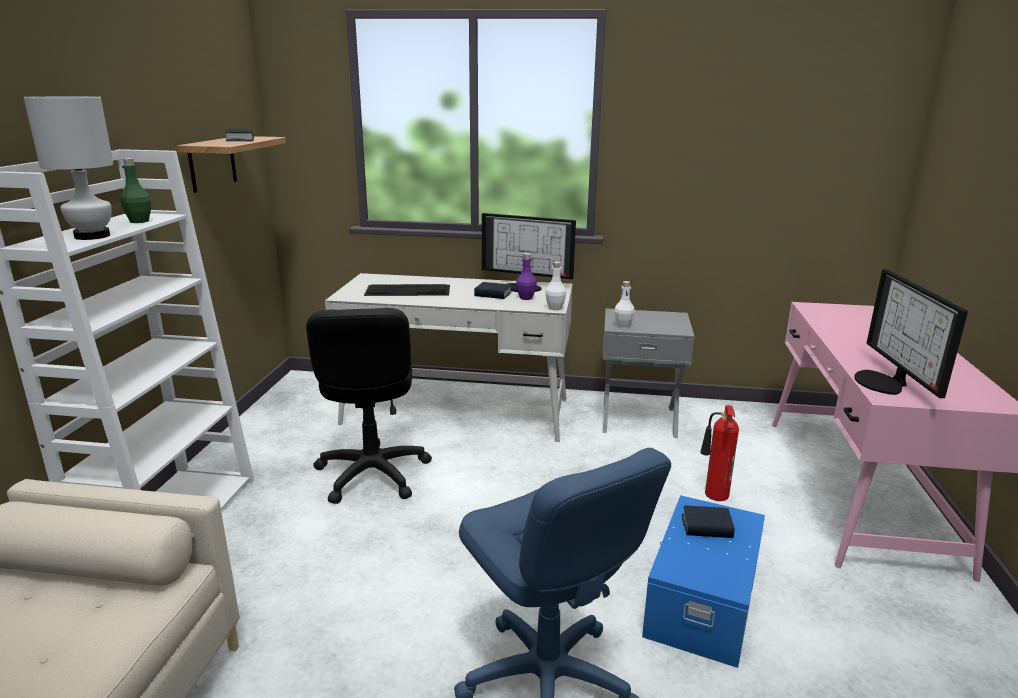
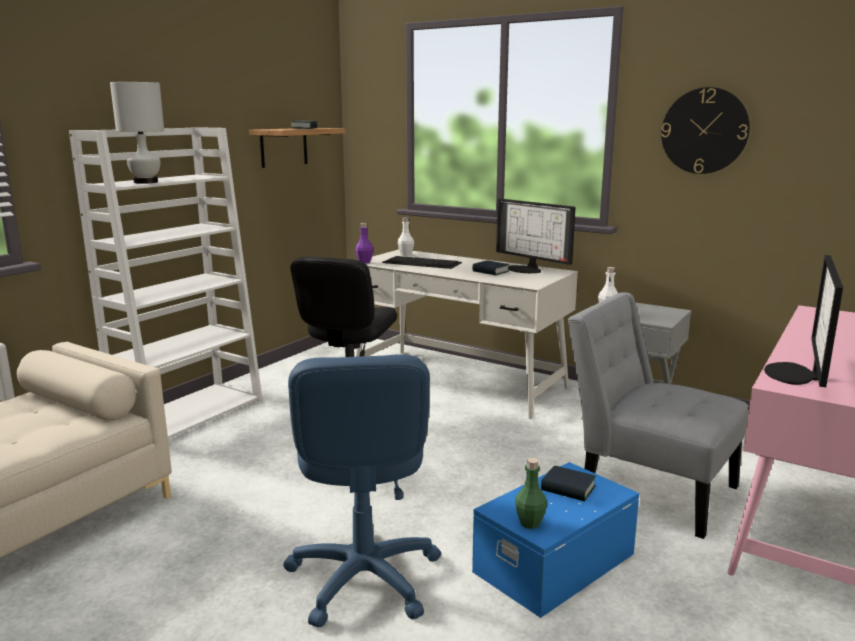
camera: 25 degrees right, 5 degrees down
green bottle [120,158,151,223] -> green bottle moved to [515,458,547,529]
purple bottle [516,253,537,300] -> purple bottle moved to [355,223,373,263]
white bottle [545,261,566,310] -> white bottle moved to [398,217,414,256]
fire extinguisher [700,405,739,501] -> grey chair [568,292,749,539]
none -> wall clock [661,87,750,174]

